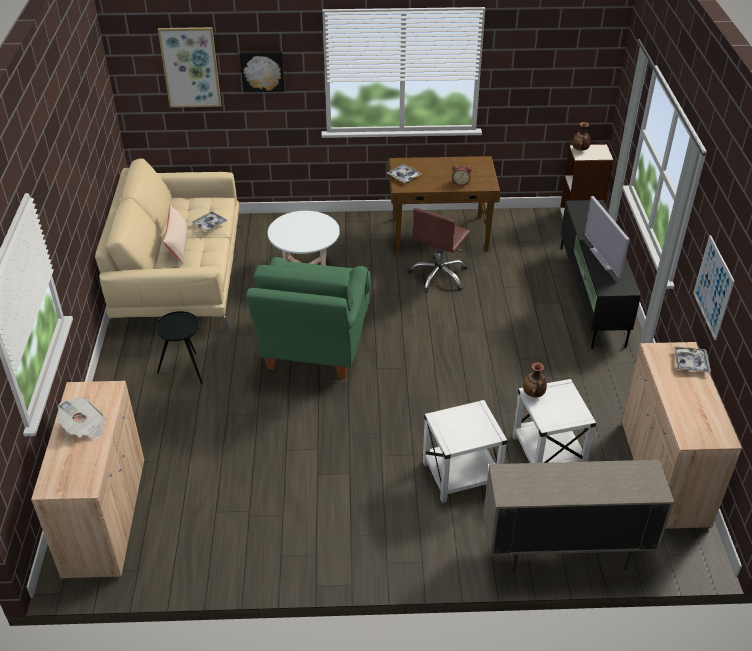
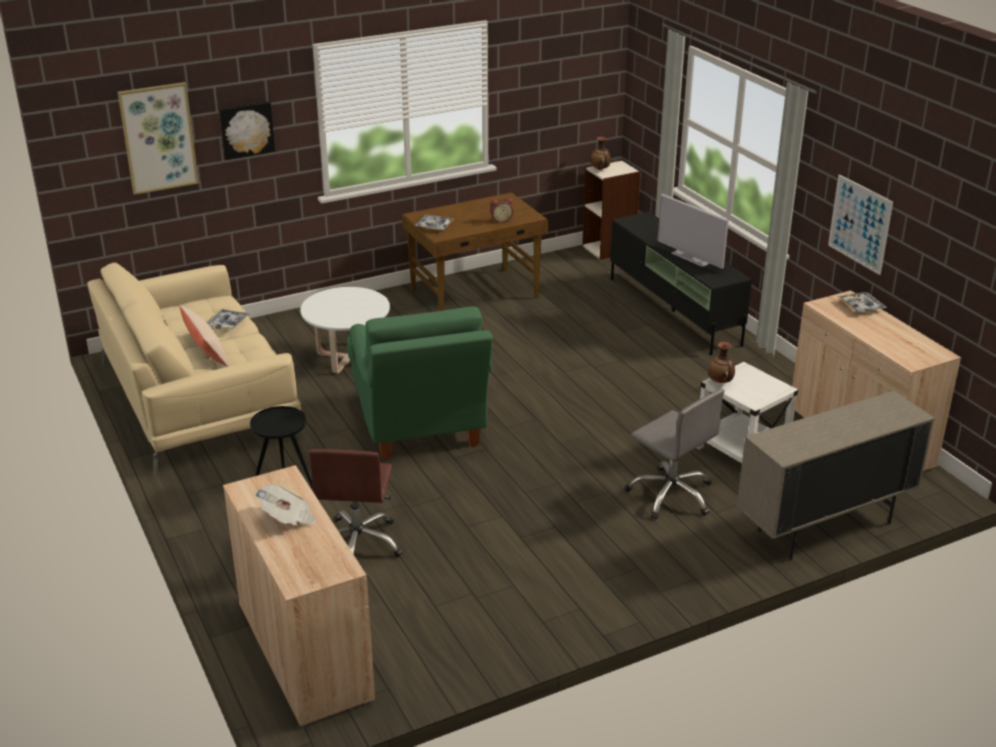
camera: 25 degrees left, 10 degrees down
brown office chair [408,208,470,293] -> brown office chair moved to [309,449,402,557]
white side table [423,400,507,503] -> grey office chair [625,388,725,519]

